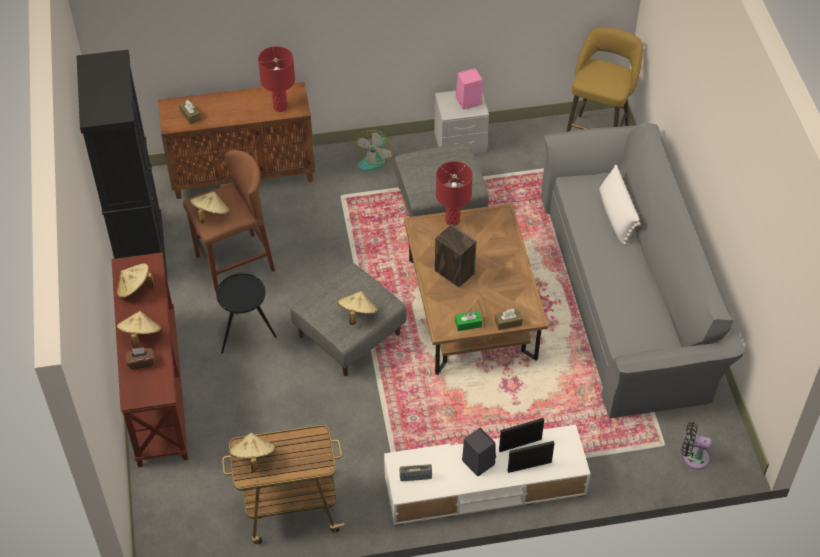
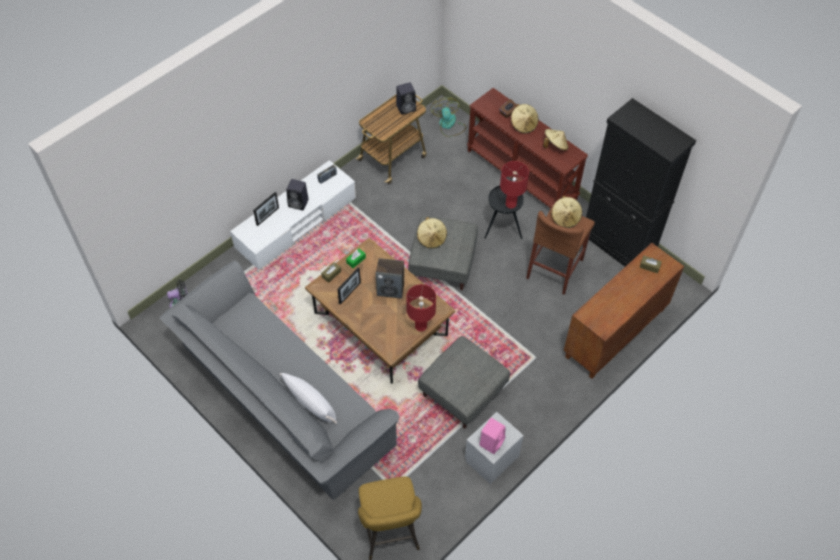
camera: 145 degrees right, 5 degrees up
beige hat [229,433,276,472] -> black speaker [396,82,416,115]
red table lamp [258,46,295,112] -> red table lamp moved to [500,161,529,209]
fan [356,130,393,171] -> fan moved to [431,97,466,137]
picture frame [499,418,544,452] -> picture frame moved to [337,267,361,305]

